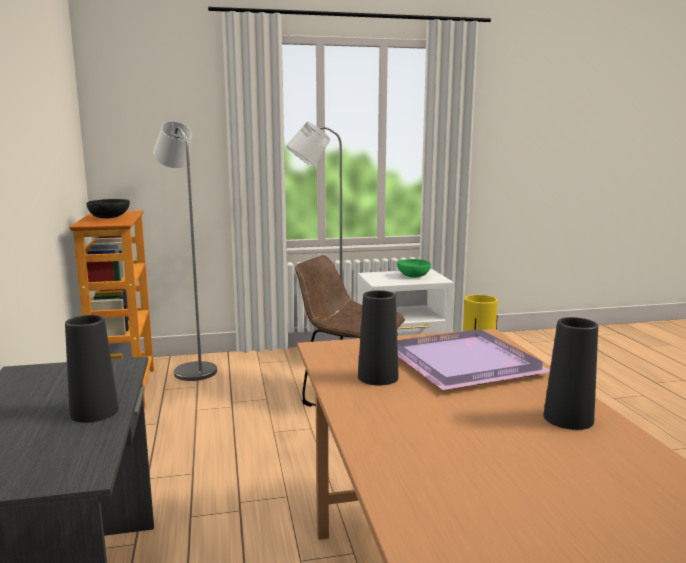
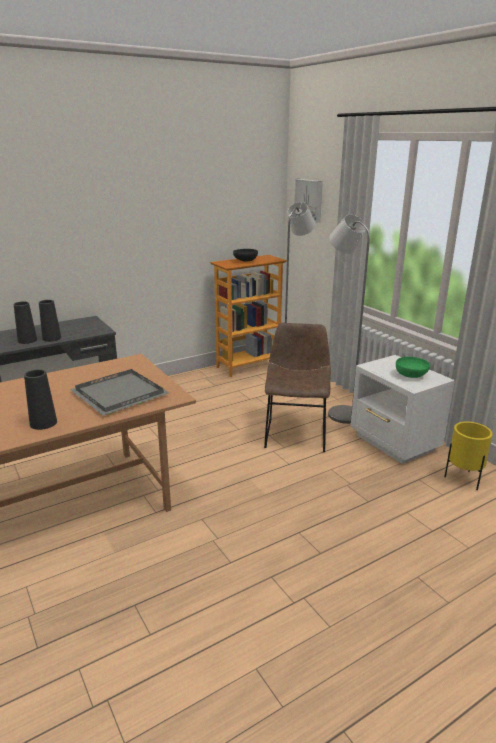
camera: 70 degrees right, 10 degrees up
black vase [358,290,399,385] -> black vase moved to [14,301,37,344]
purple tray [397,329,550,390] -> grey tray [70,369,169,416]
none -> picture [294,179,323,223]

